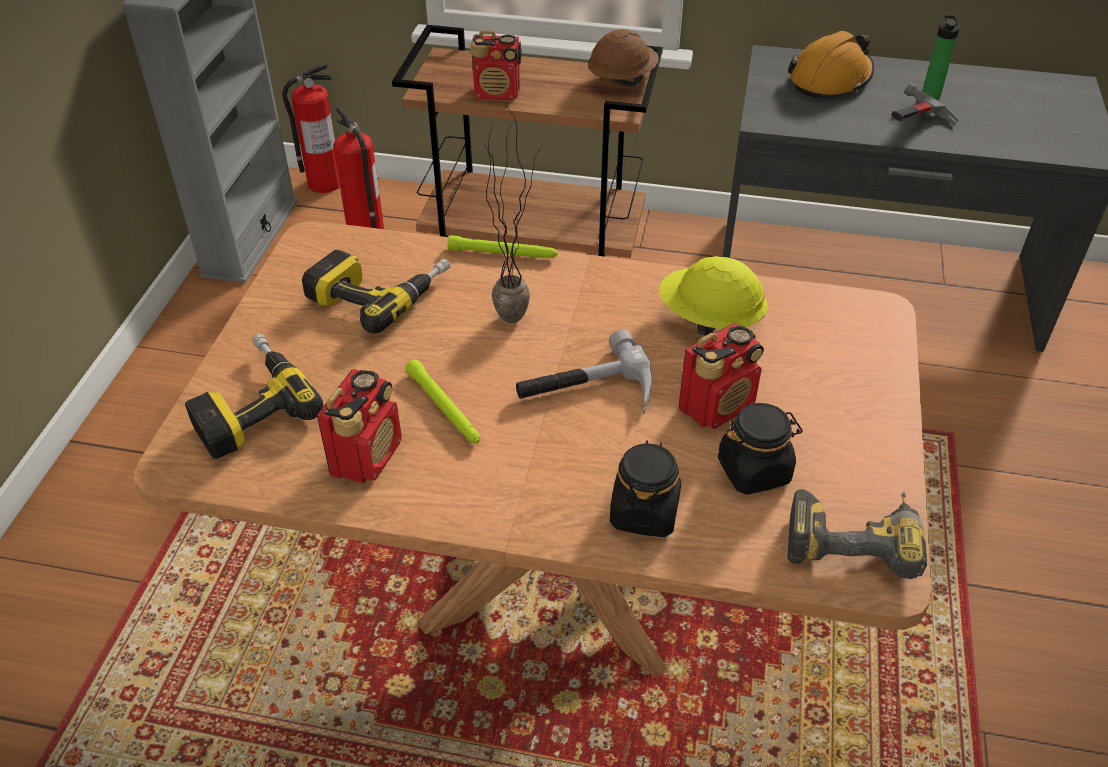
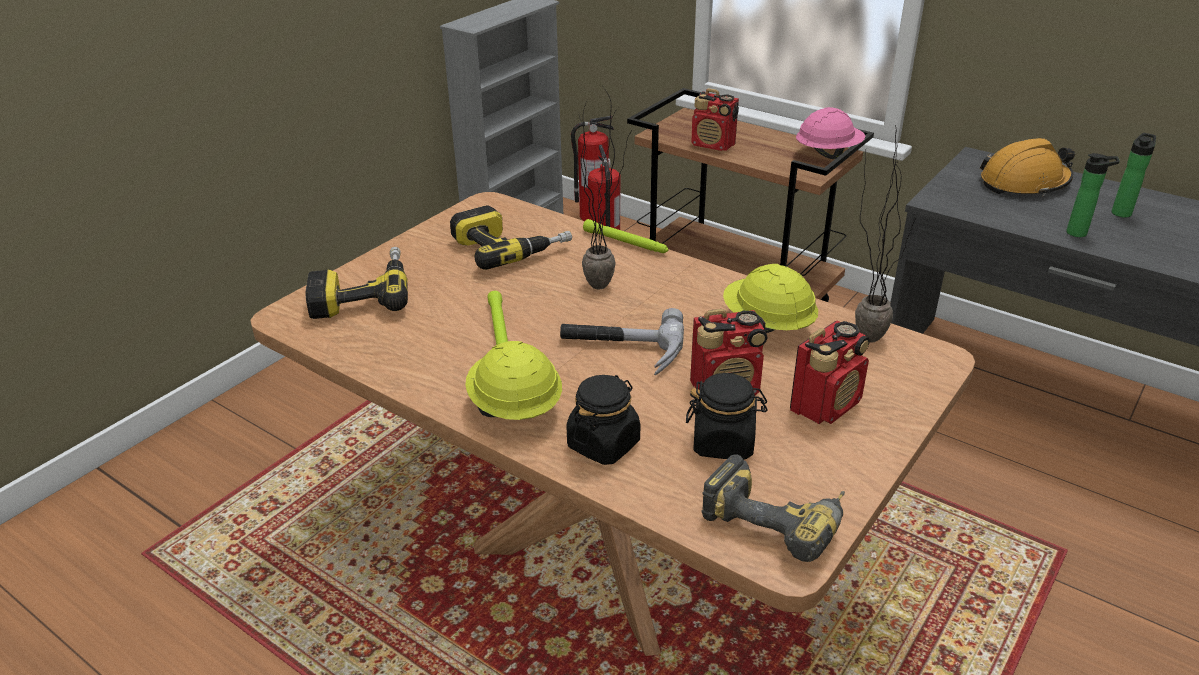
camera: 25 degrees right, 10 degrees down
radio [317,369,402,484] -> radio moved to [790,320,870,424]
brown hard hat [588,29,659,87] -> pink hard hat [796,107,865,159]
hammer [891,83,958,125] -> bottle [1066,153,1120,237]
none -> yellow hard hat [465,341,562,420]
none -> potted plant [855,126,914,343]

